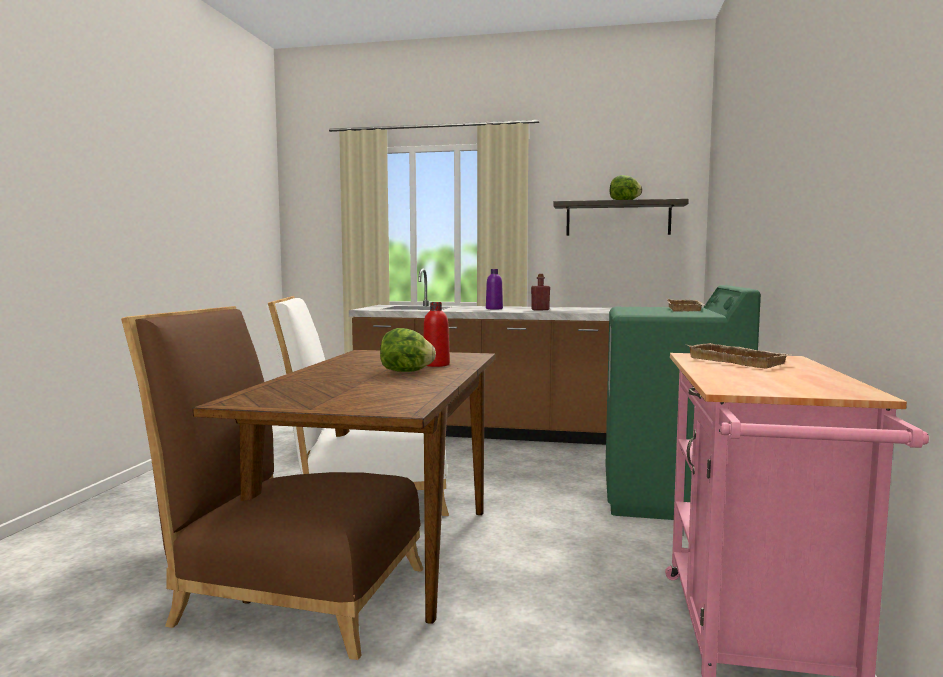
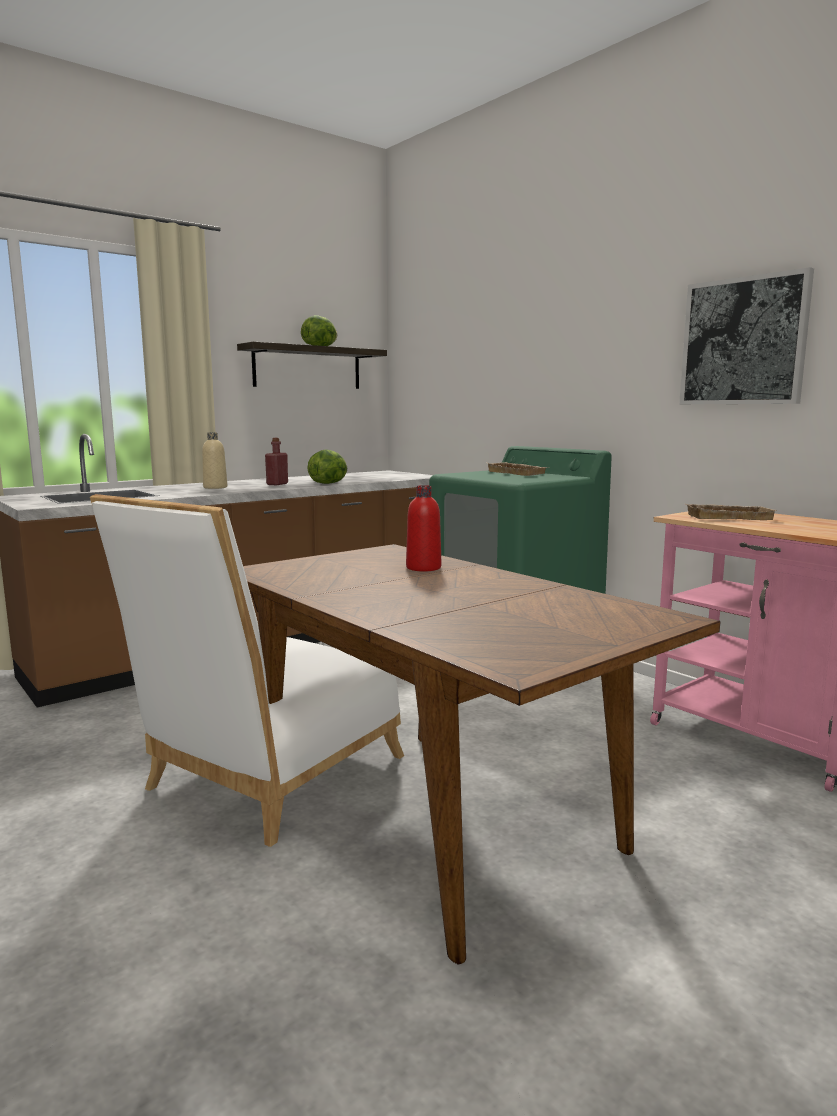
camera: 50 degrees left, 5 degrees up
brown chair [121,306,424,660] -> none
lettuce [380,328,436,372] -> lettuce moved to [307,449,347,484]
purple bottle [486,269,503,309] -> beige bottle [202,432,227,489]
none -> picture [679,267,814,404]

